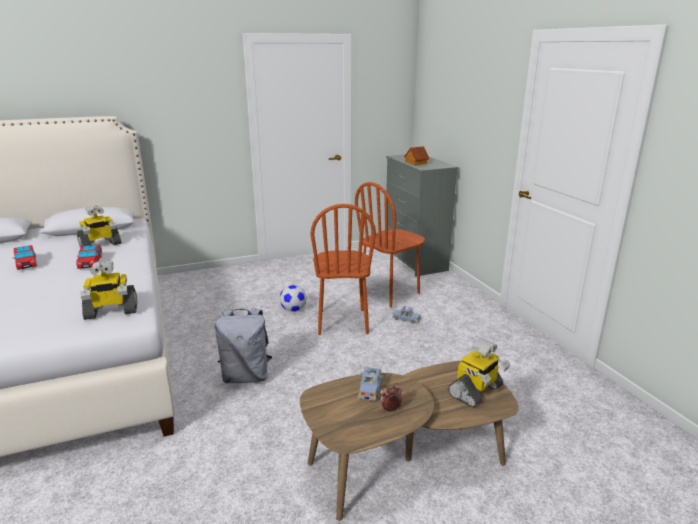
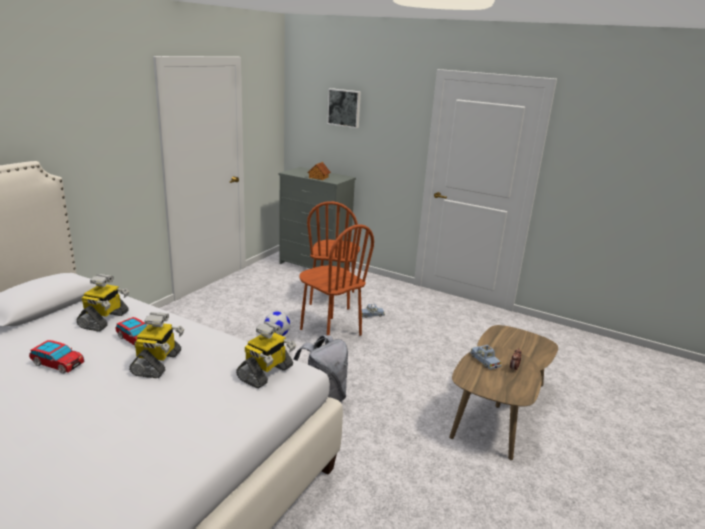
camera: 40 degrees left, 0 degrees up
toy robot [448,339,510,408] -> toy robot moved to [129,312,184,378]
none -> picture [327,88,361,128]

